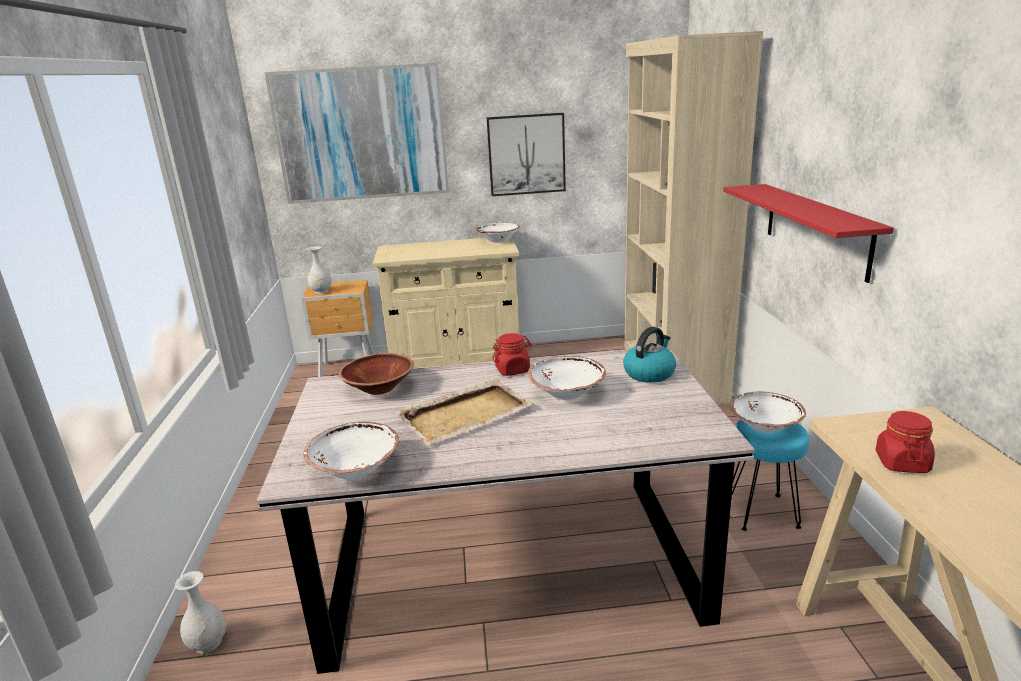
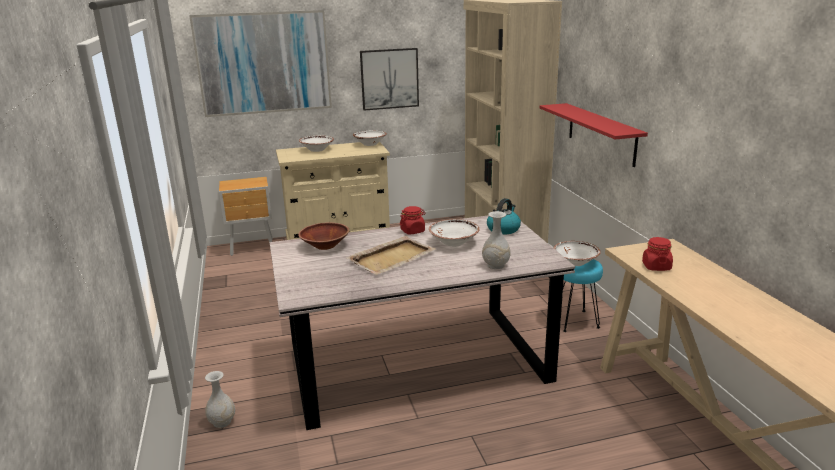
camera: 10 degrees left, 0 degrees up
white bowl [303,422,399,480] -> white bowl moved to [299,135,334,152]
white vase [307,246,332,294] -> white vase moved to [482,211,511,269]

